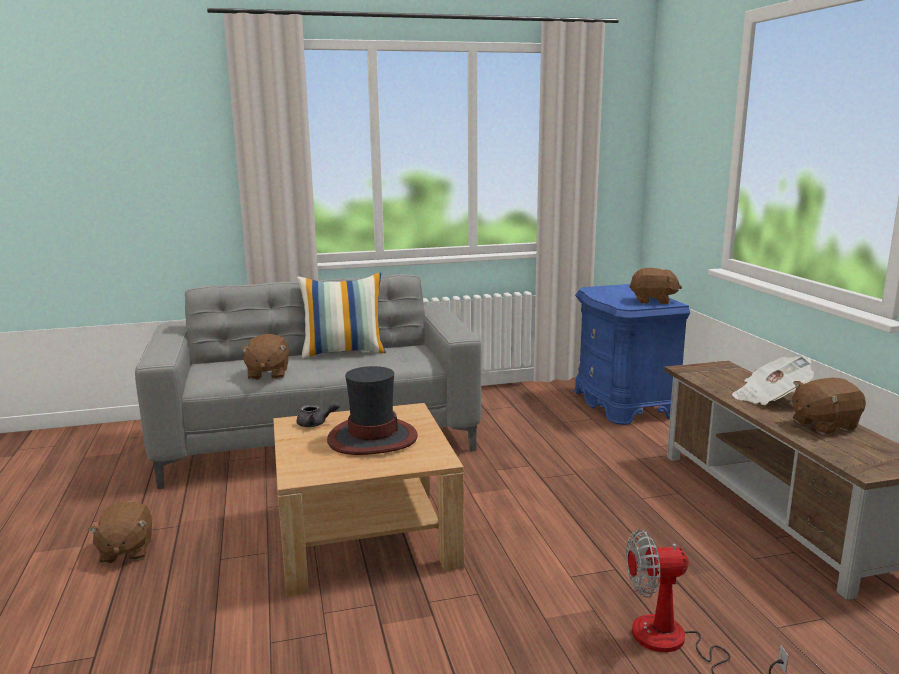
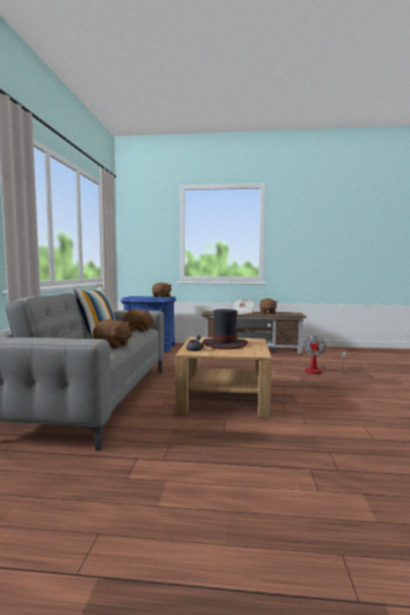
camera: 70 degrees left, 10 degrees down
brown plush toy [88,501,152,564] -> brown plush toy moved to [123,309,154,332]

